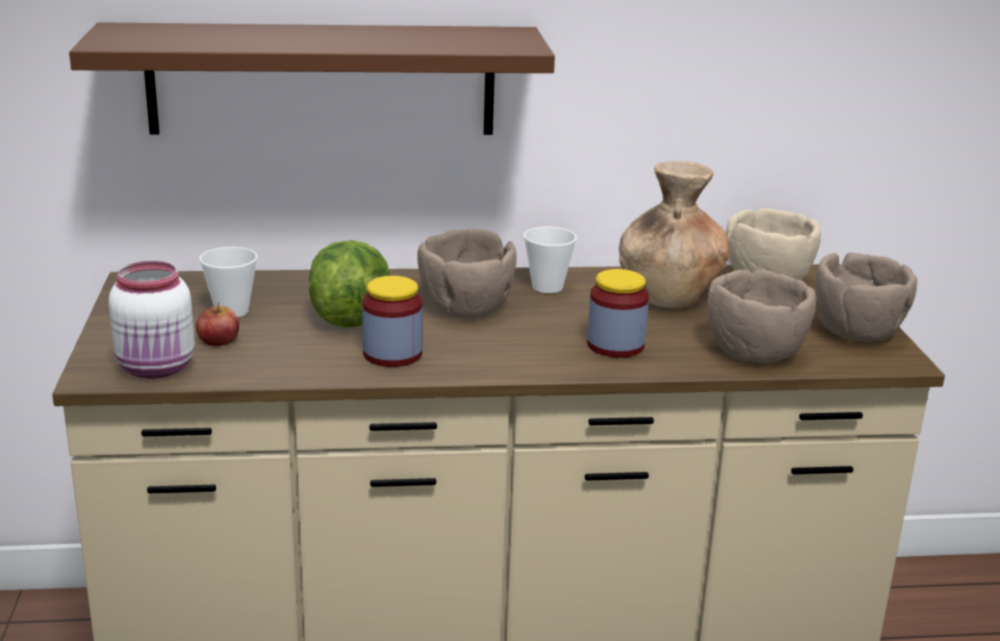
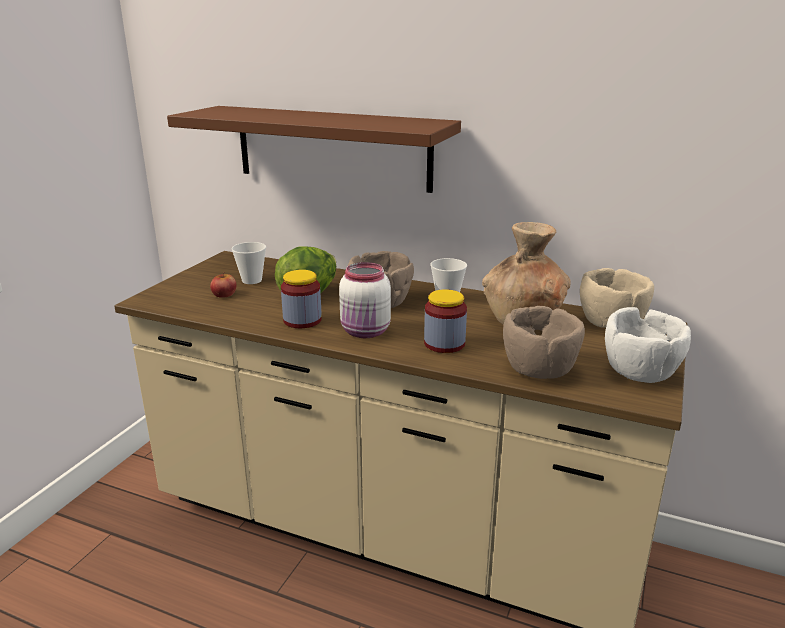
camera: 30 degrees right, 0 degrees up
white jar [109,261,195,379] -> white jar moved to [339,262,391,338]
brown bowl [815,253,917,342] -> white bowl [605,307,691,383]

